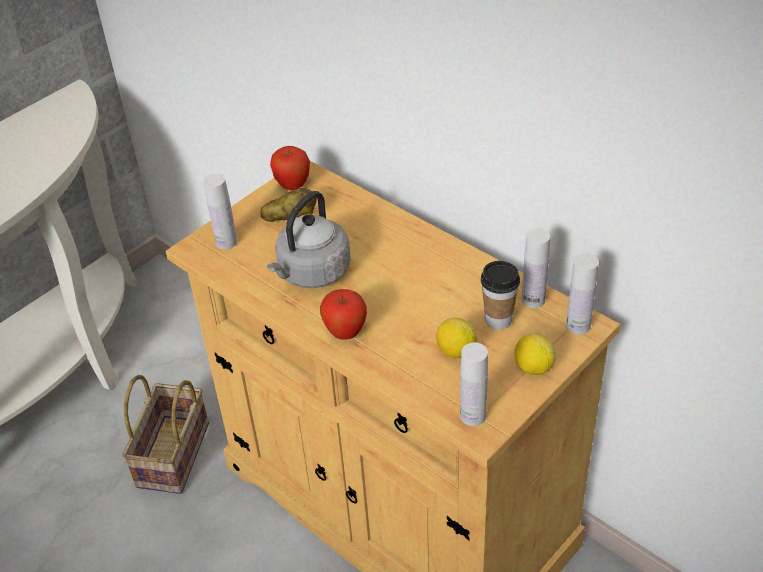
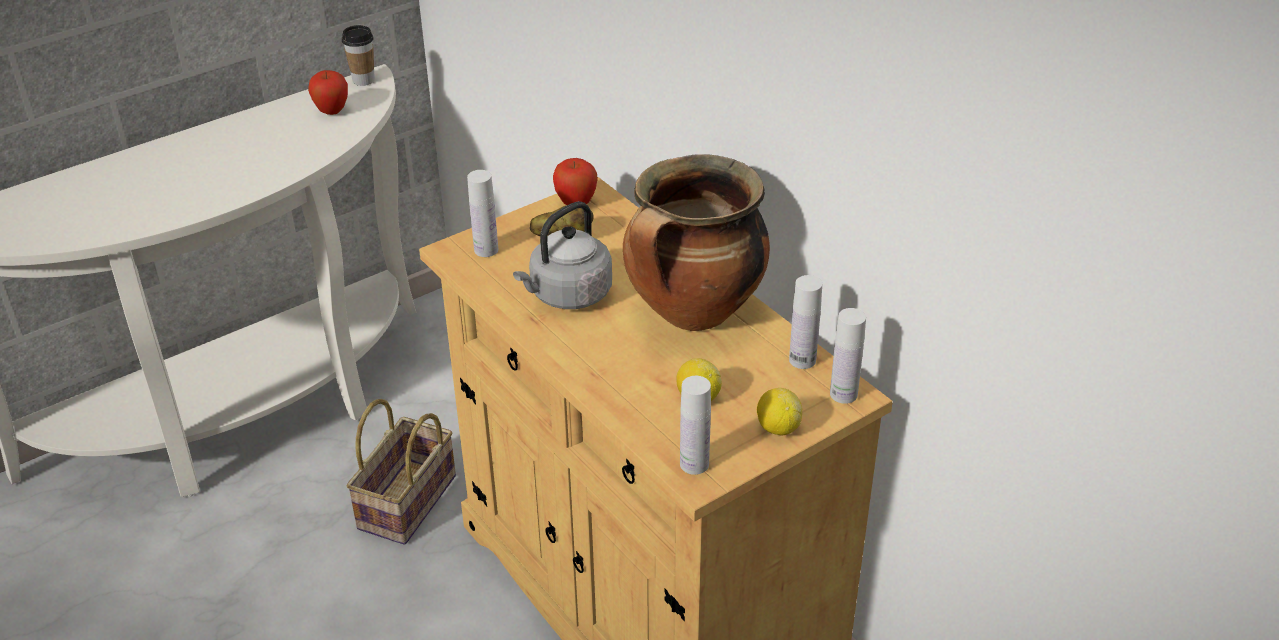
camera: 10 degrees right, 5 degrees down
apple [320,289,367,340] -> apple moved to [308,70,348,115]
cup [481,261,520,330] -> cup moved to [342,25,375,86]
none -> cooking pot [623,154,770,331]

